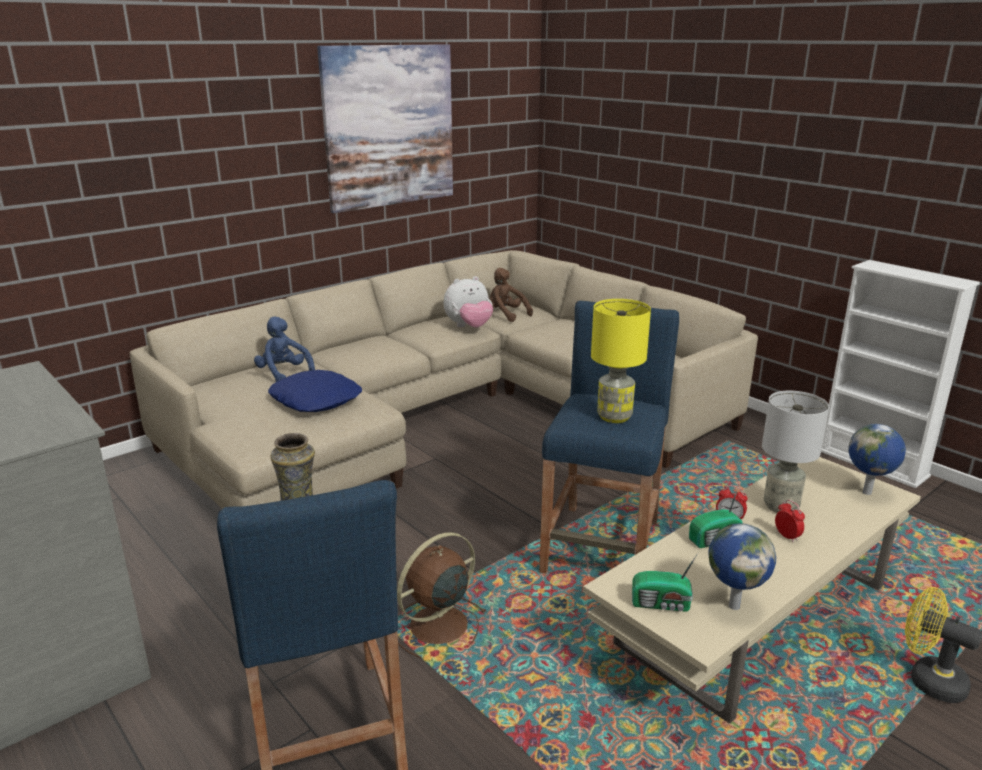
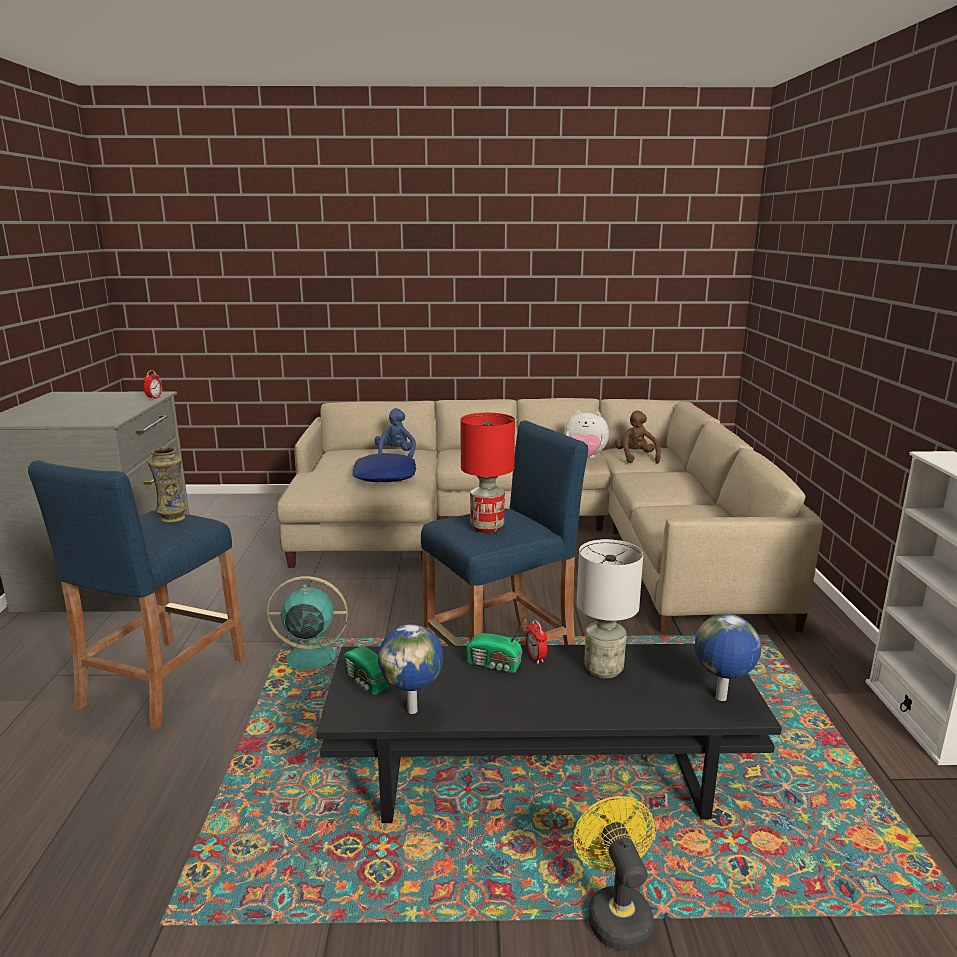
camera: 40 degrees right, 5 degrees down
picture [317,44,453,213] -> none
brown fan [397,532,487,658] -> turquoise fan [267,576,348,678]
beige coffee table [583,457,921,724] -> black coffee table [317,644,782,823]
yellow table lamp [591,299,651,423] -> red table lamp [460,413,515,533]
alarm clock [775,500,805,542] -> alarm clock moved to [143,370,162,400]

